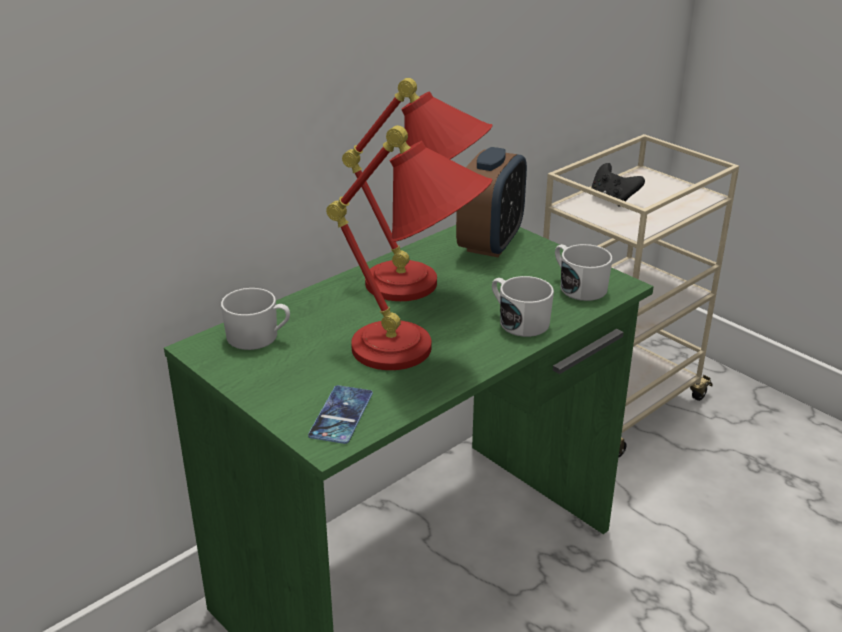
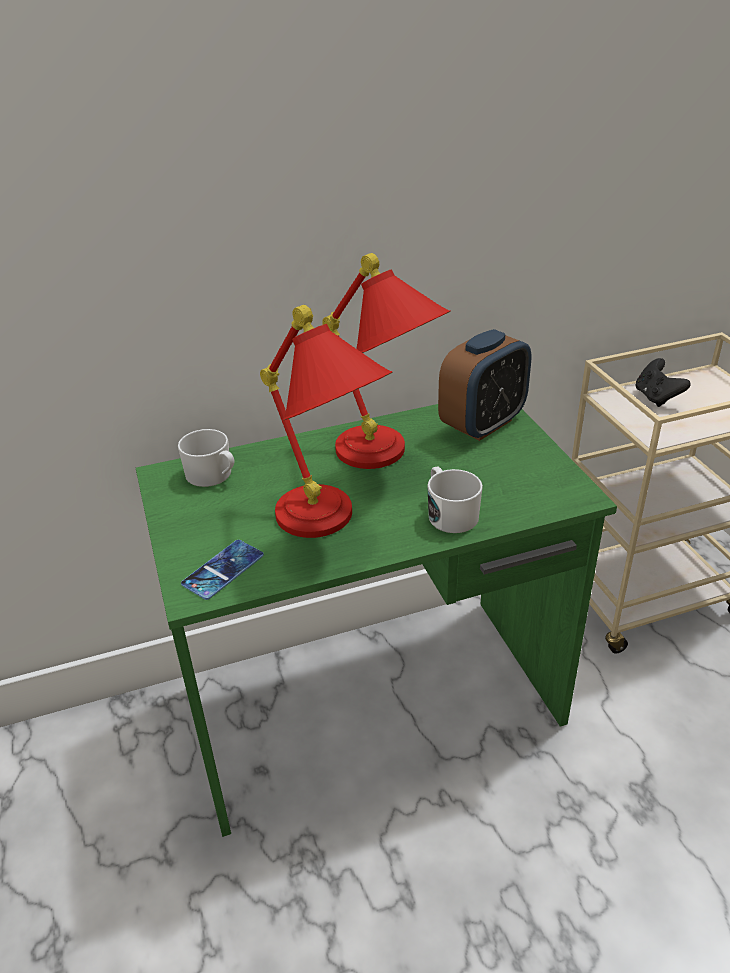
camera: 25 degrees right, 5 degrees up
white mug [555,244,613,301] -> none

